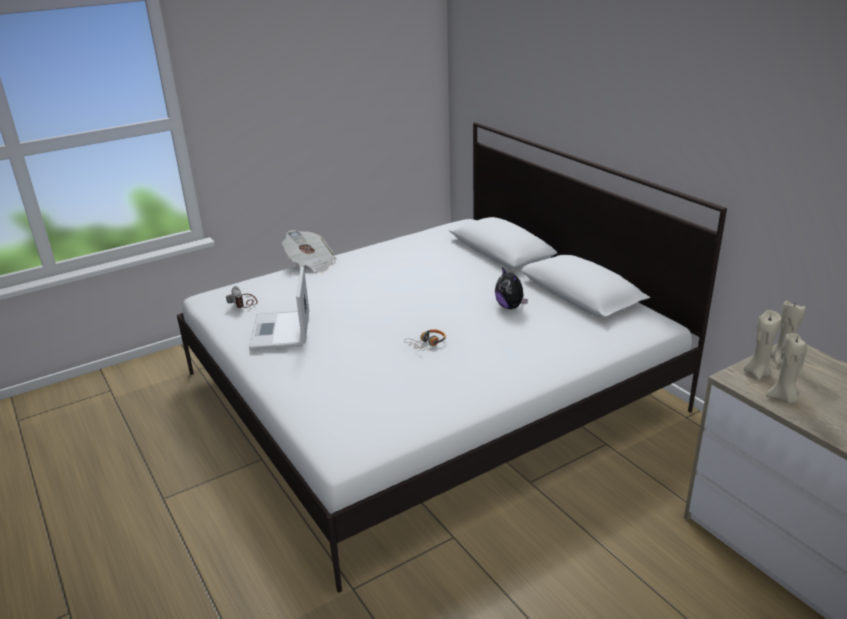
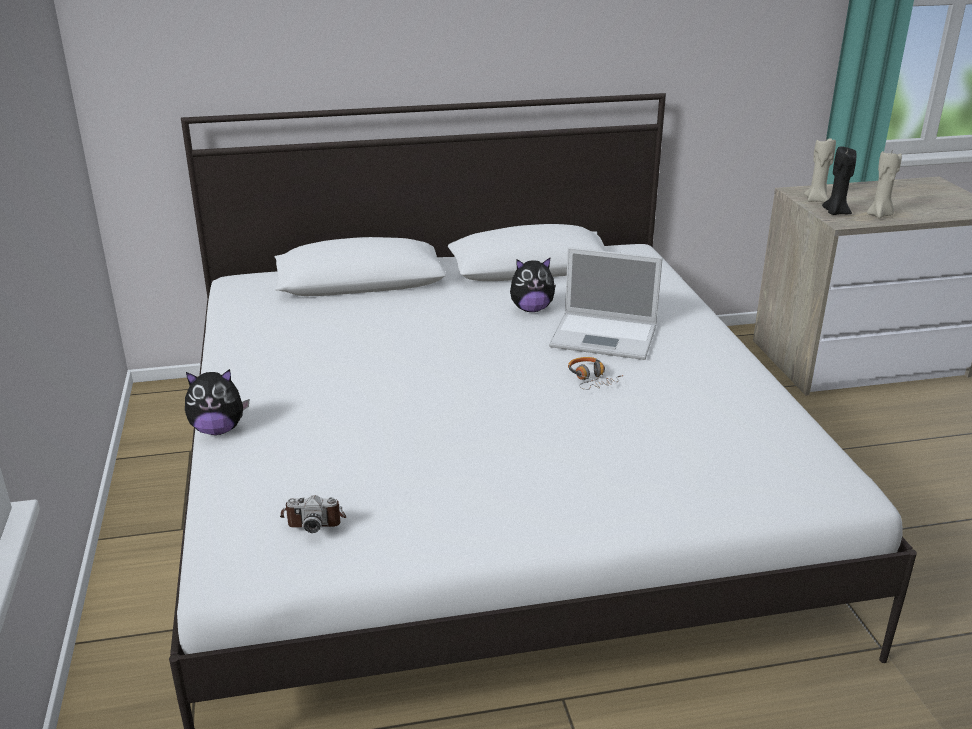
camera: 70 degrees left, 0 degrees up
laptop [249,266,309,350] -> laptop moved to [549,247,663,360]
newspaper [282,230,337,273] -> plush toy [185,369,249,435]
beige candle [744,310,782,380] -> black candle [822,146,856,215]

